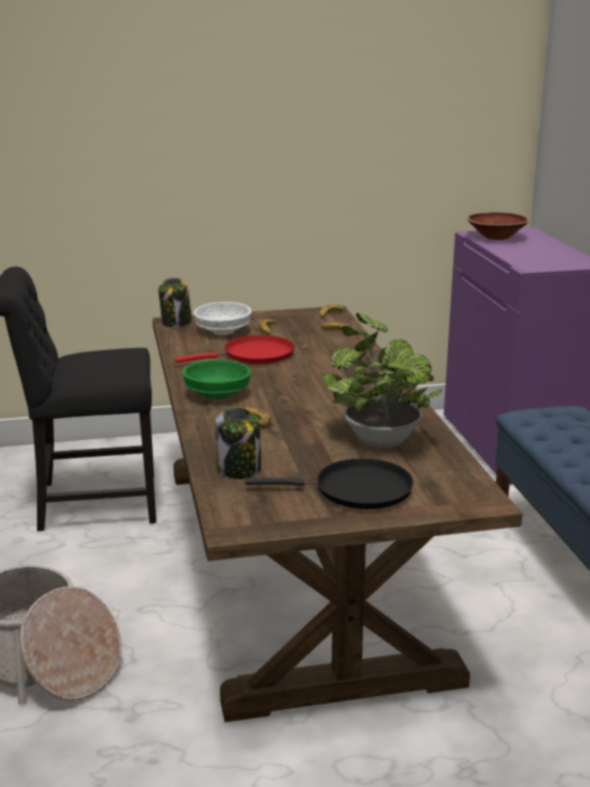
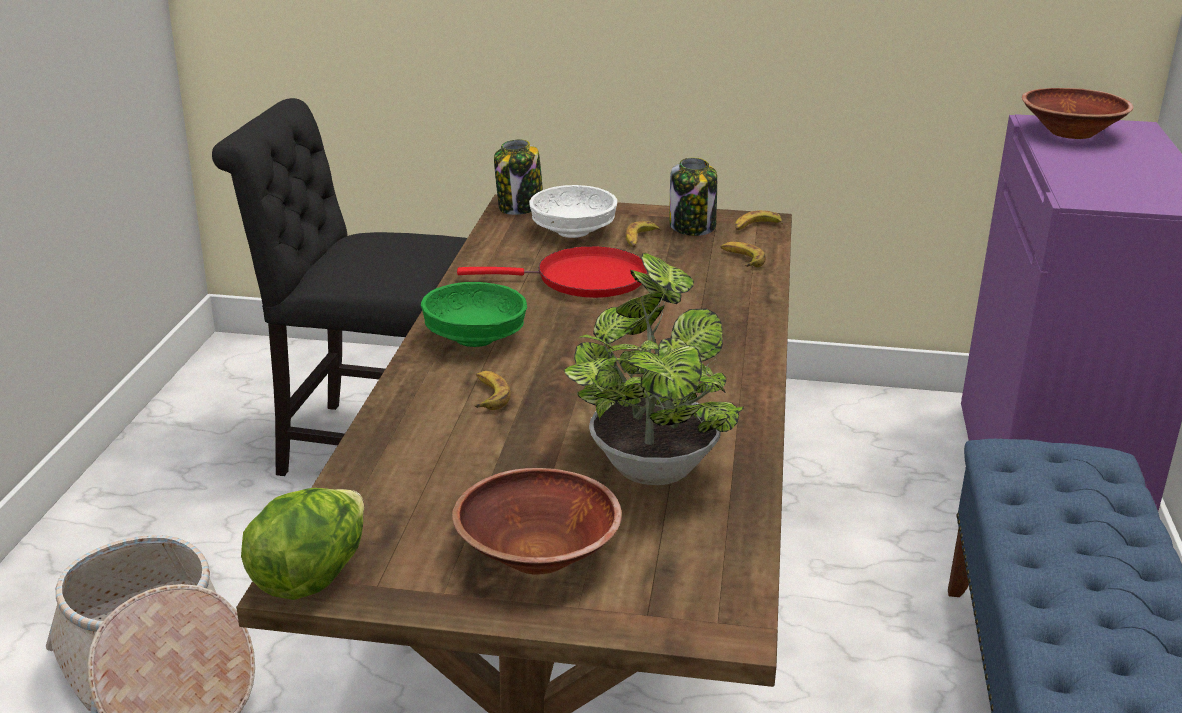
camera: 20 degrees right, 5 degrees up
jar [215,407,261,479] -> jar moved to [669,157,717,236]
black frying pan [245,458,414,509] -> brown bowl [452,468,622,574]
none -> lettuce [241,488,364,600]

